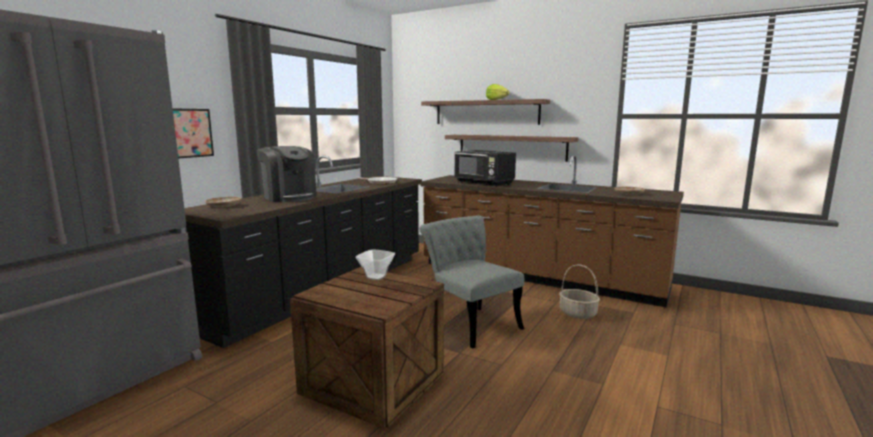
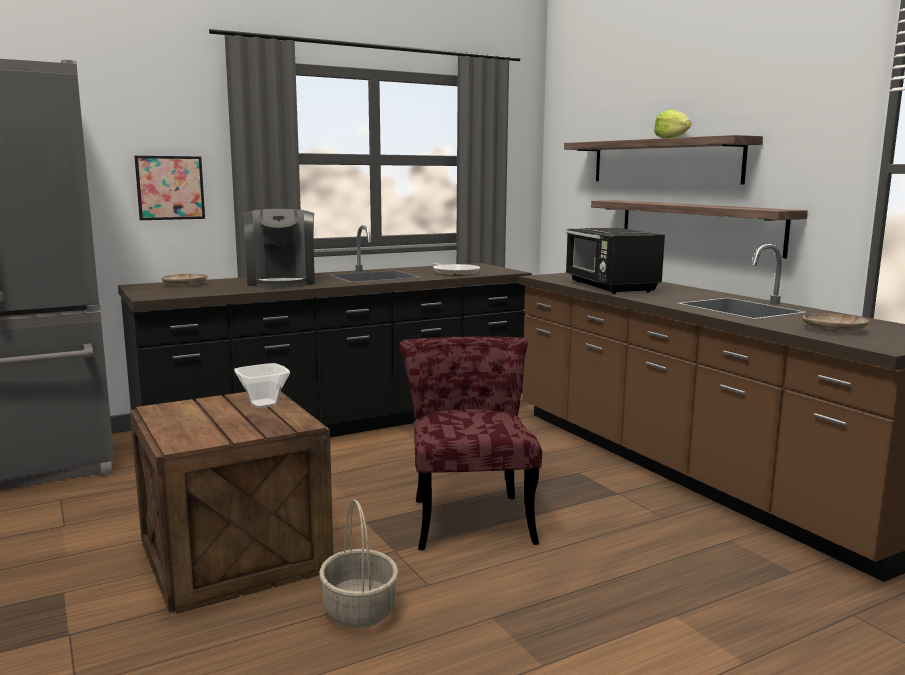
camera: 30 degrees right, 0 degrees up
grey chair [420,216,524,348] -> red chair [400,336,542,550]
basket [559,264,600,319] -> basket moved to [319,499,399,628]

